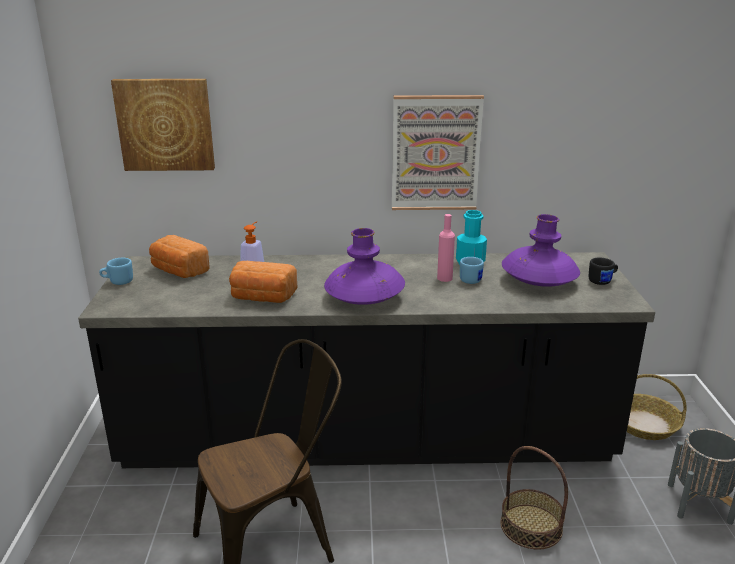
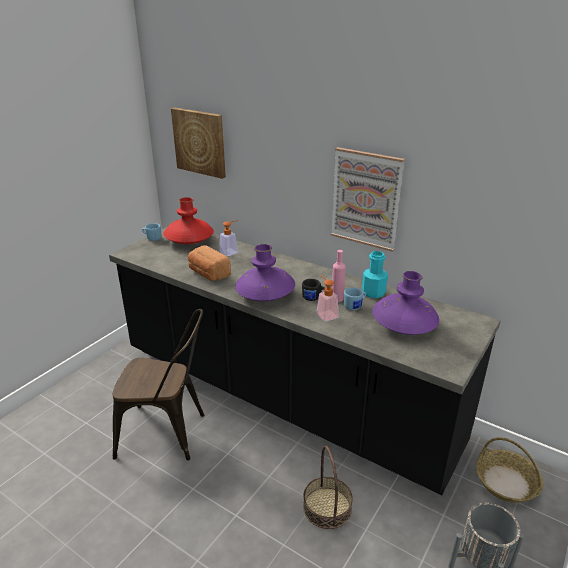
camera: 35 degrees right, 5 degrees up
bread [149,235,210,278] -> red vase [163,197,214,244]
black mug [589,257,618,285] -> black mug moved to [302,279,325,301]
none -> soap dispenser [316,275,339,322]

